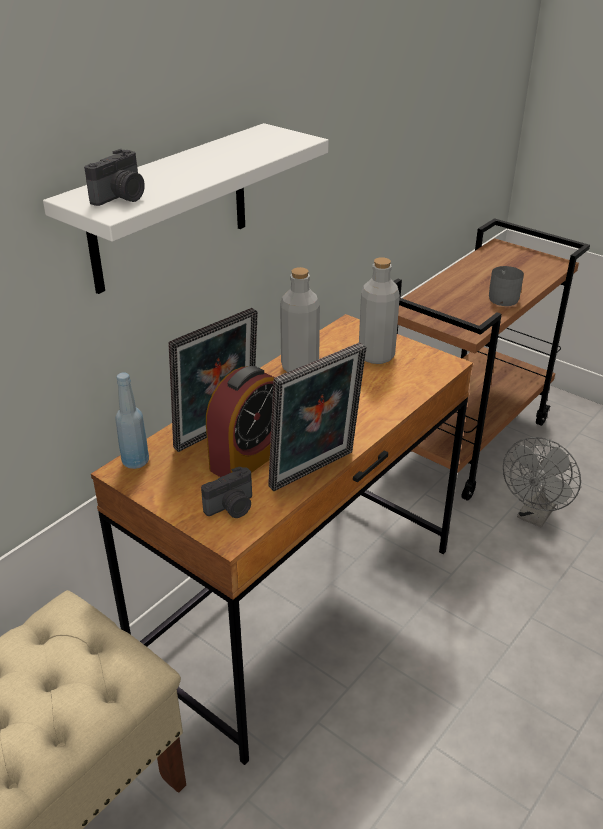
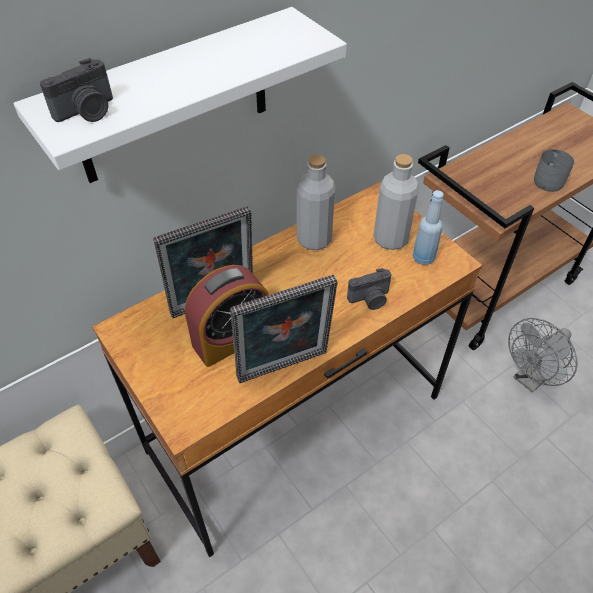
camera: 15 degrees right, 15 degrees up
blue bottle [115,373,149,469] -> blue bottle moved to [413,190,444,265]
camera [201,466,252,518] -> camera moved to [347,268,391,310]

